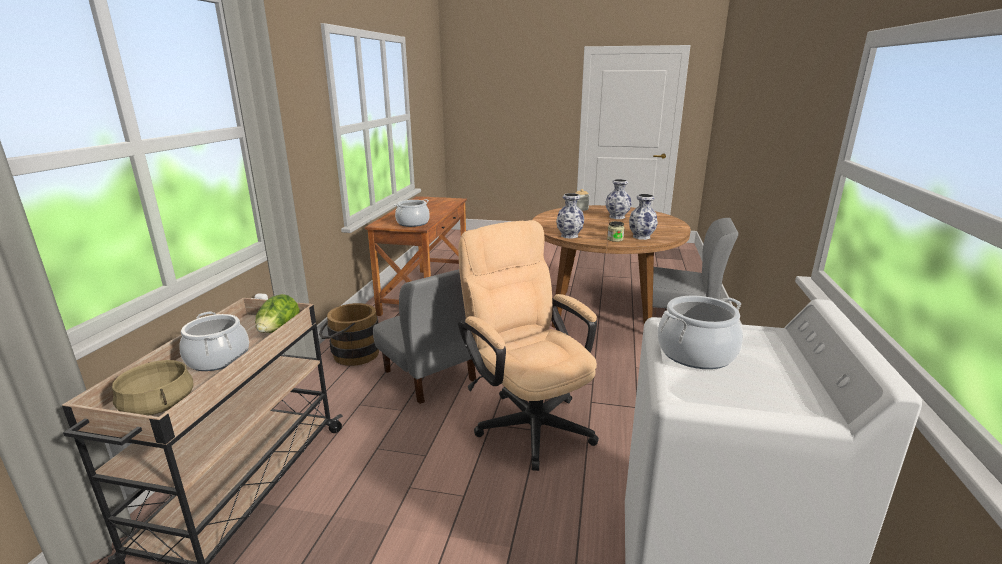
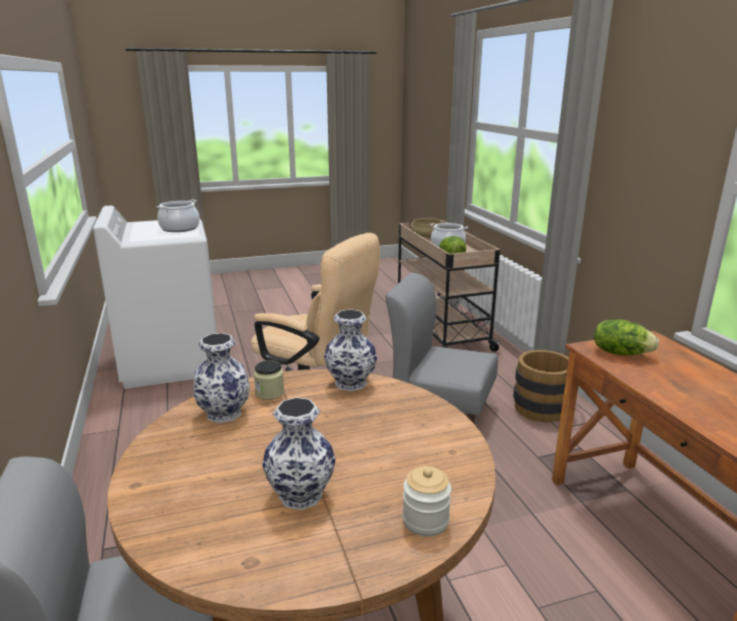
camera: 150 degrees right, 0 degrees up
cooking pot [394,199,430,227] -> lettuce [594,319,659,356]

